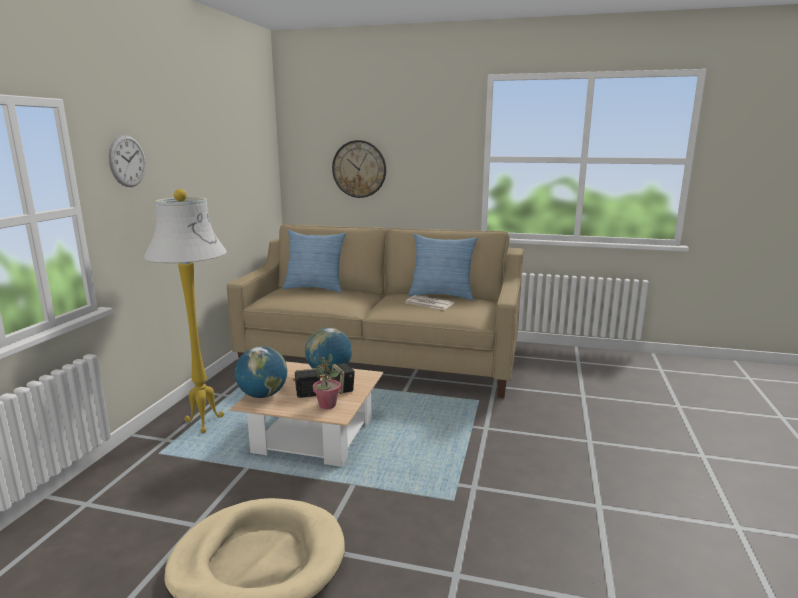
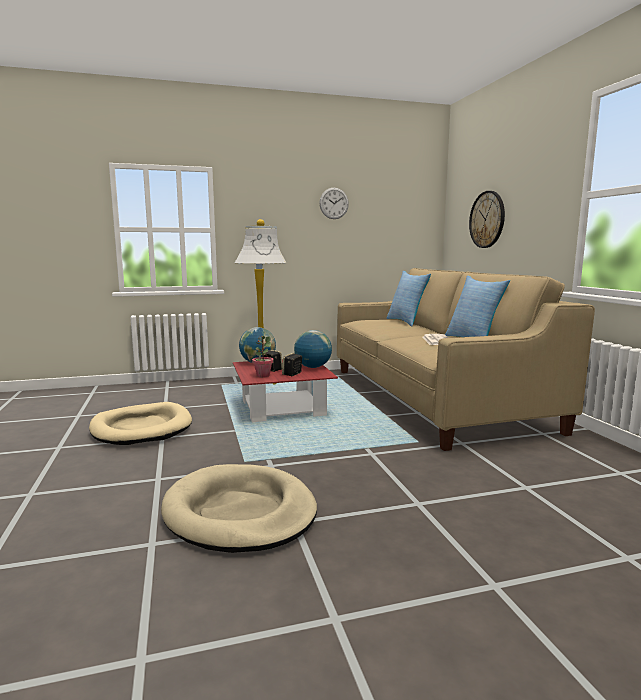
camera: 60 degrees right, 5 degrees down
wall clock [108,135,146,187] -> wall clock moved to [319,188,349,219]
beige coffee table [230,361,383,467] -> red coffee table [233,359,338,422]
none -> beige dog bed [161,464,317,553]

